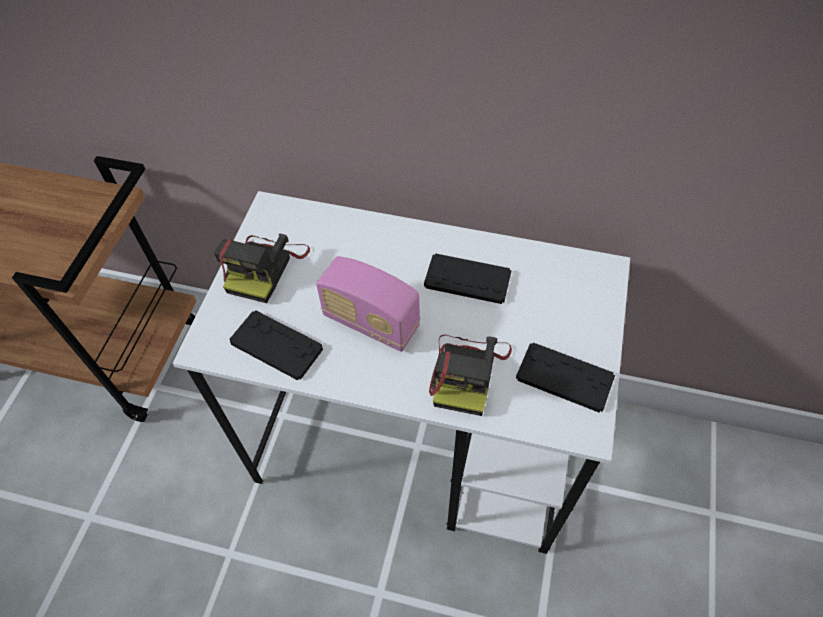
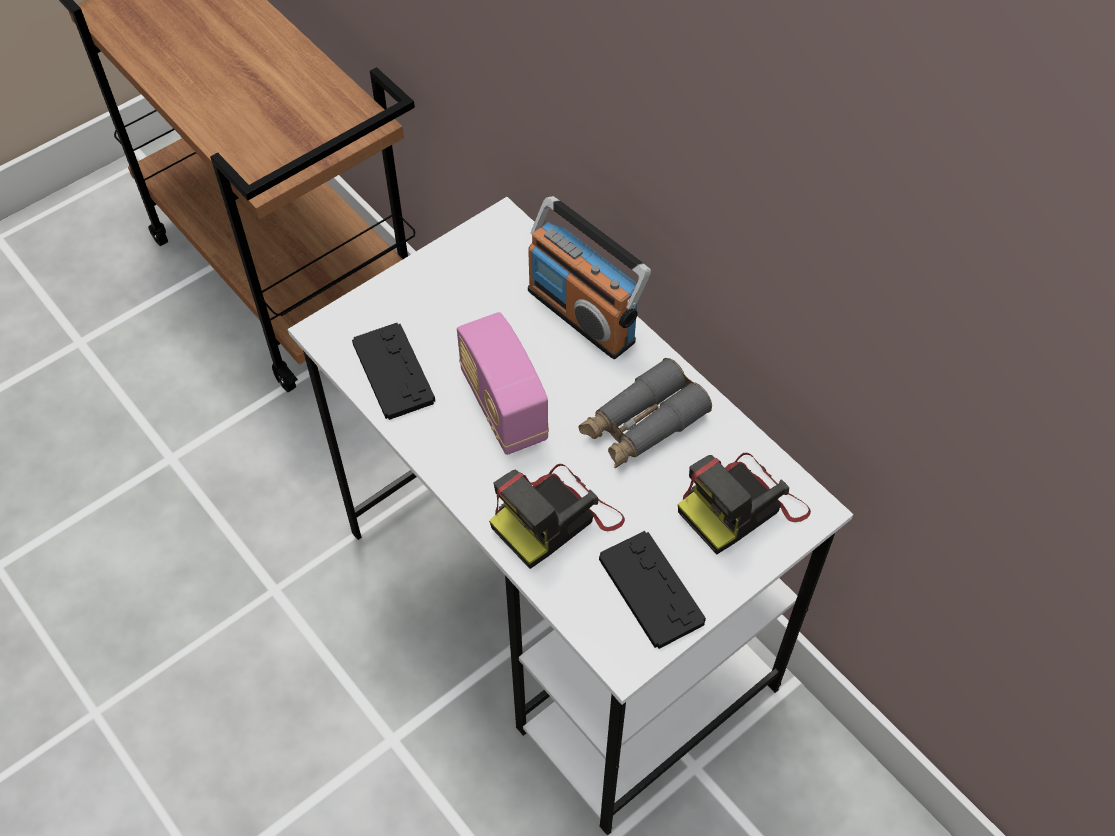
camera: 35 degrees right, 0 degrees up
camera [214,233,310,303] -> camera moved to [678,453,811,555]
black game controller [424,253,512,304] -> grey binoculars [578,358,712,468]
none -> radio [528,196,651,359]

